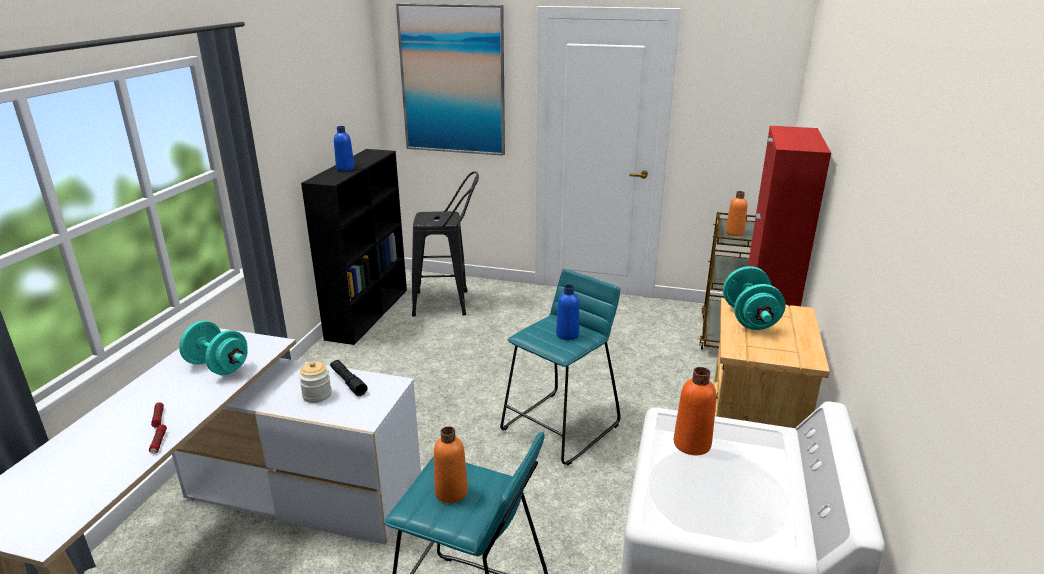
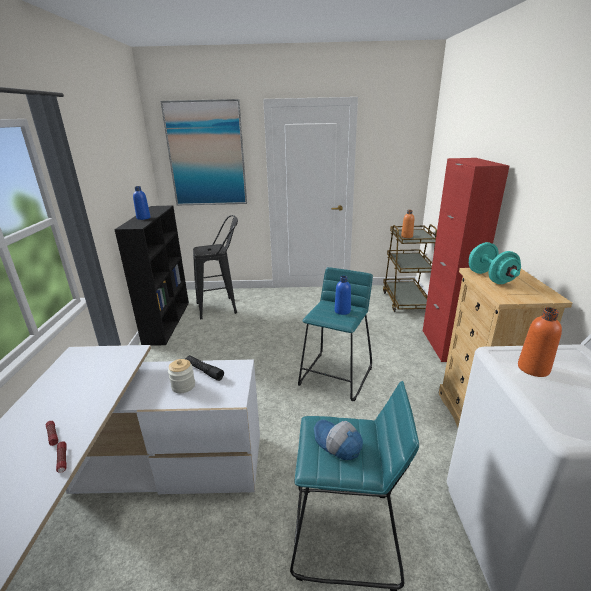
camera: 15 degrees left, 0 degrees up
turquoise dumbbell [179,321,248,375] -> none
orange bottle [434,426,468,503] -> cap [314,419,363,460]

